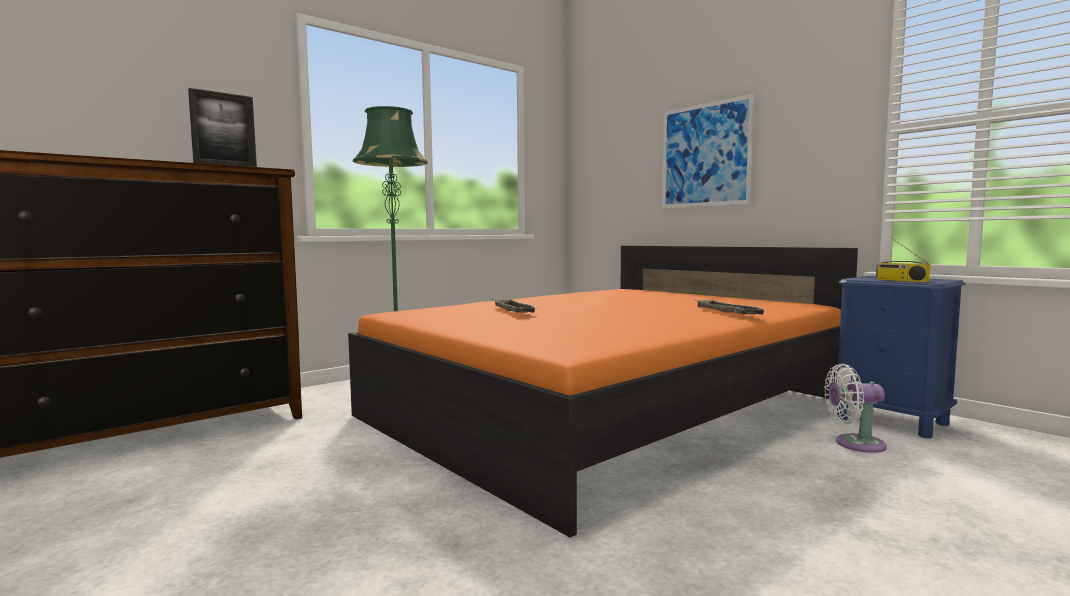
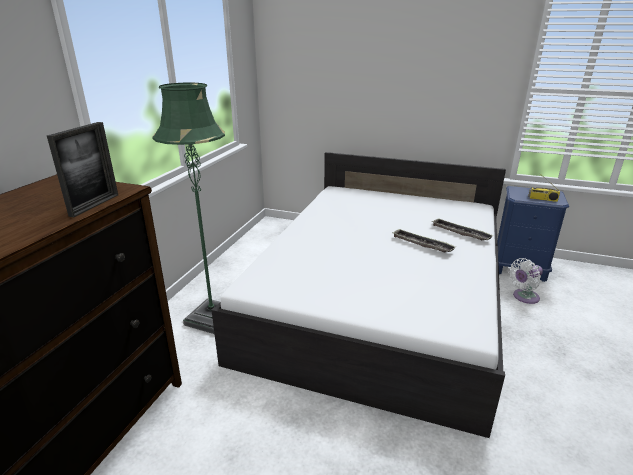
camera: 30 degrees left, 20 degrees up
orange bed [348,246,858,537] -> white bed [211,152,506,438]
tray [492,299,537,313] -> tray moved to [392,229,456,253]
picture [662,94,755,208] -> none

